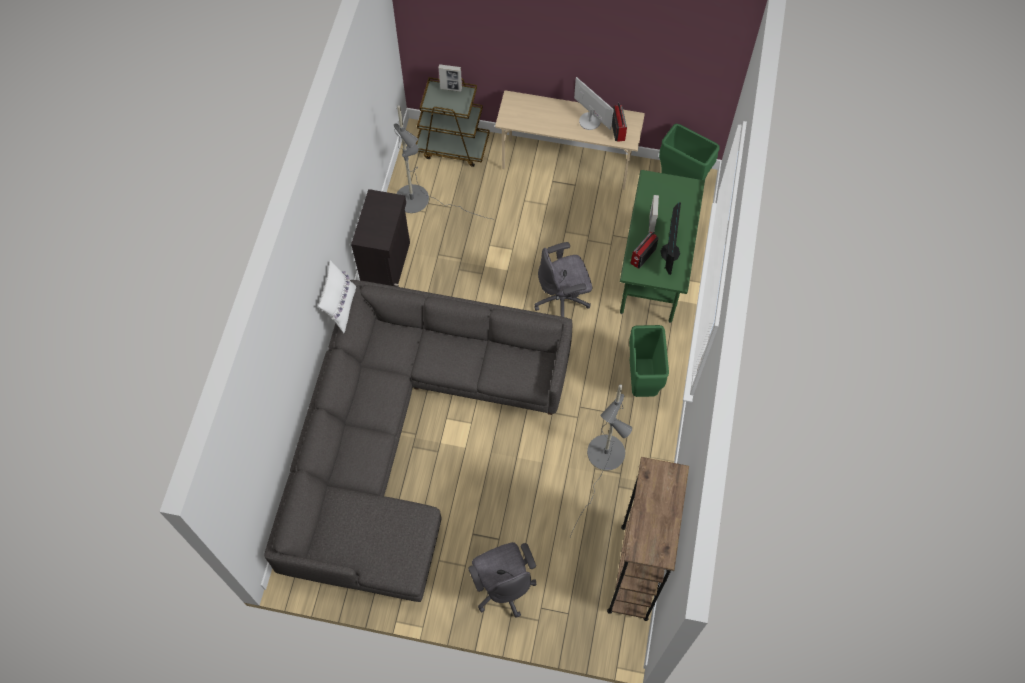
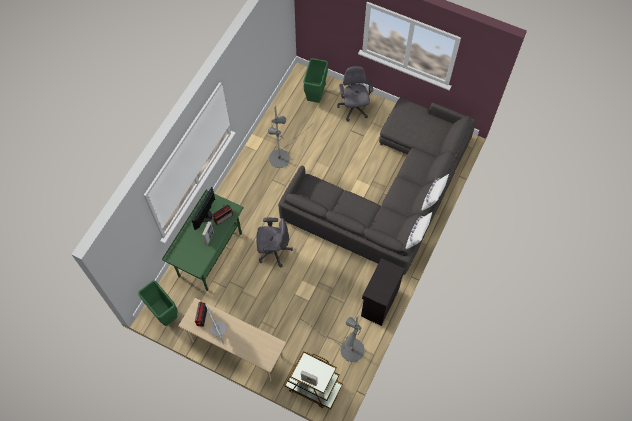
camera: 165 degrees left, 0 degrees up
brown bookcase [607,457,689,621] -> none
green trash can [629,325,669,397] -> green trash can moved to [303,58,328,103]
none -> white pillow [422,174,449,211]

